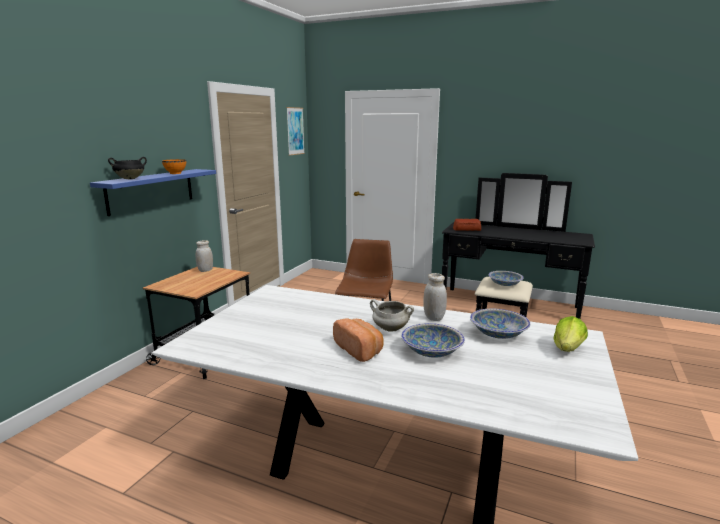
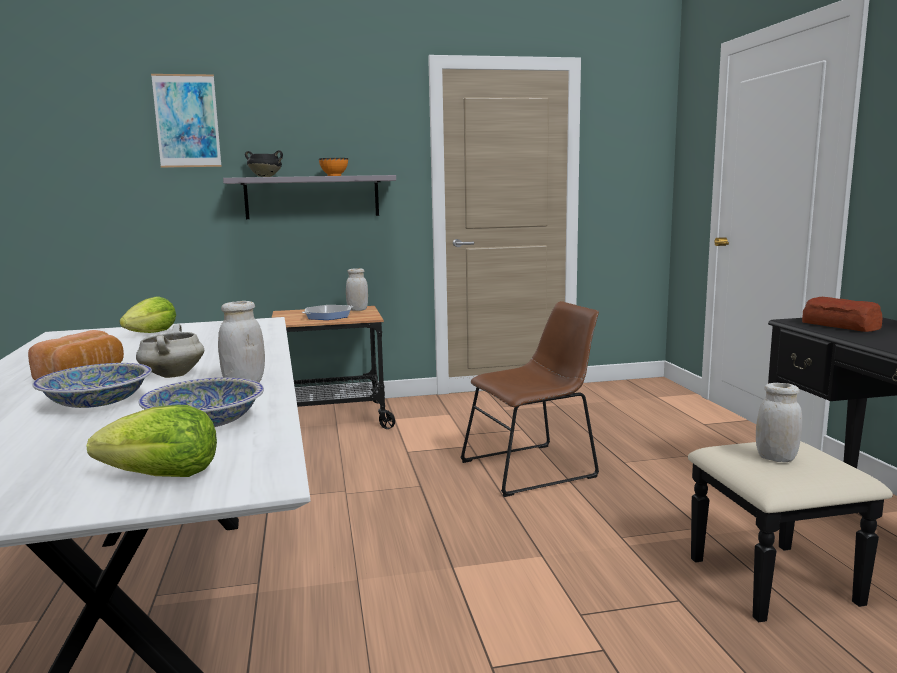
camera: 55 degrees right, 5 degrees down
blue shelf [90,169,216,216] -> grey shelf [223,175,396,219]
picture [286,107,305,156] -> picture moved to [151,74,222,168]
bowl [488,271,524,286] -> white jar [756,383,802,462]
none -> lettuce [119,296,176,333]
none -> frying pan [302,305,353,320]

